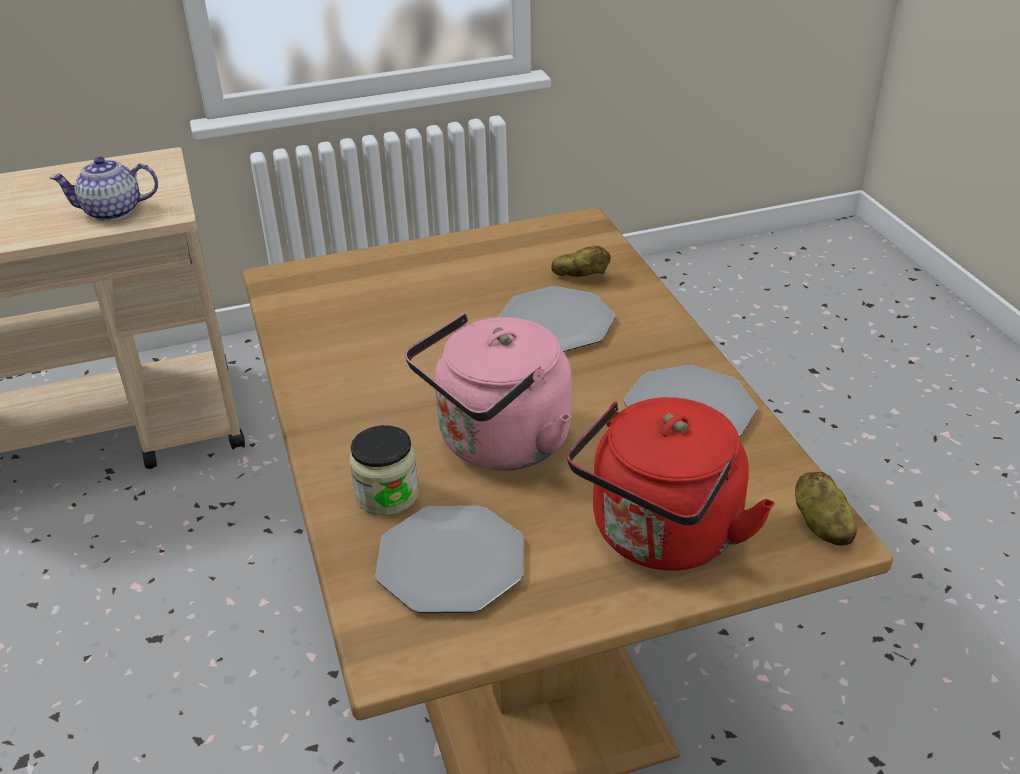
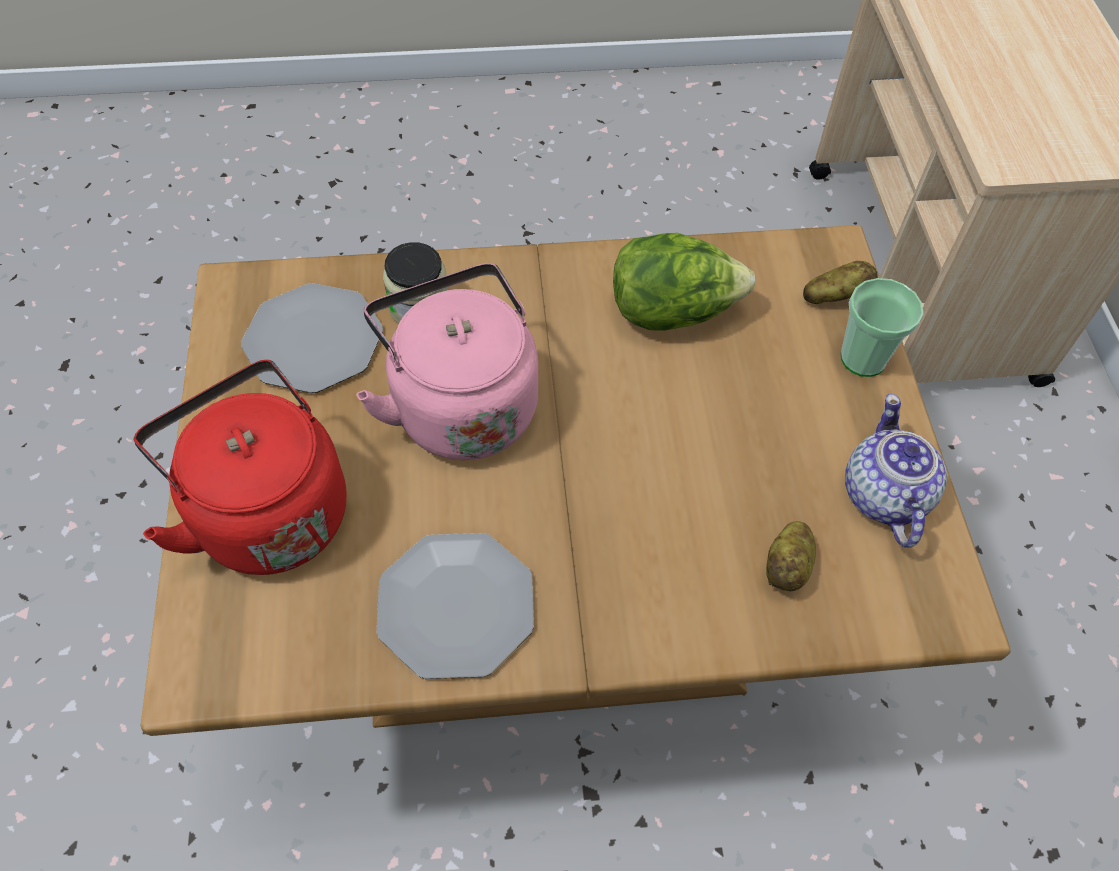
camera: 100 degrees right, 20 degrees up
teapot [49,156,158,221] -> teapot moved to [845,394,947,548]
plate [499,286,615,352] -> none
potato [795,472,857,546] -> potato moved to [803,261,878,304]
none -> lettuce [613,233,756,331]
none -> cup [841,278,923,377]

